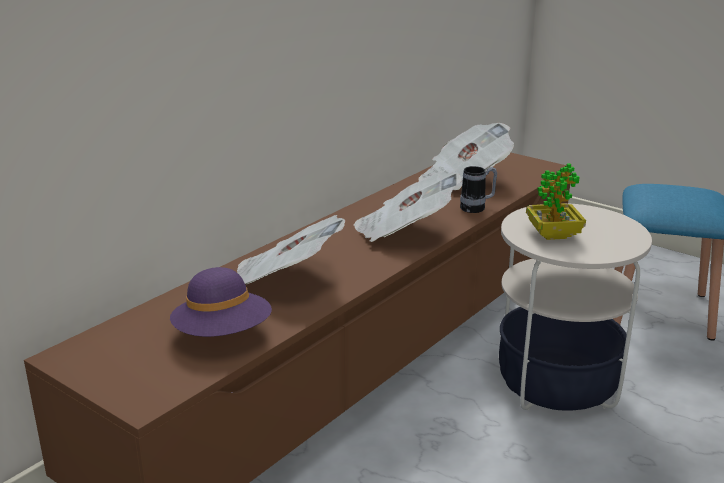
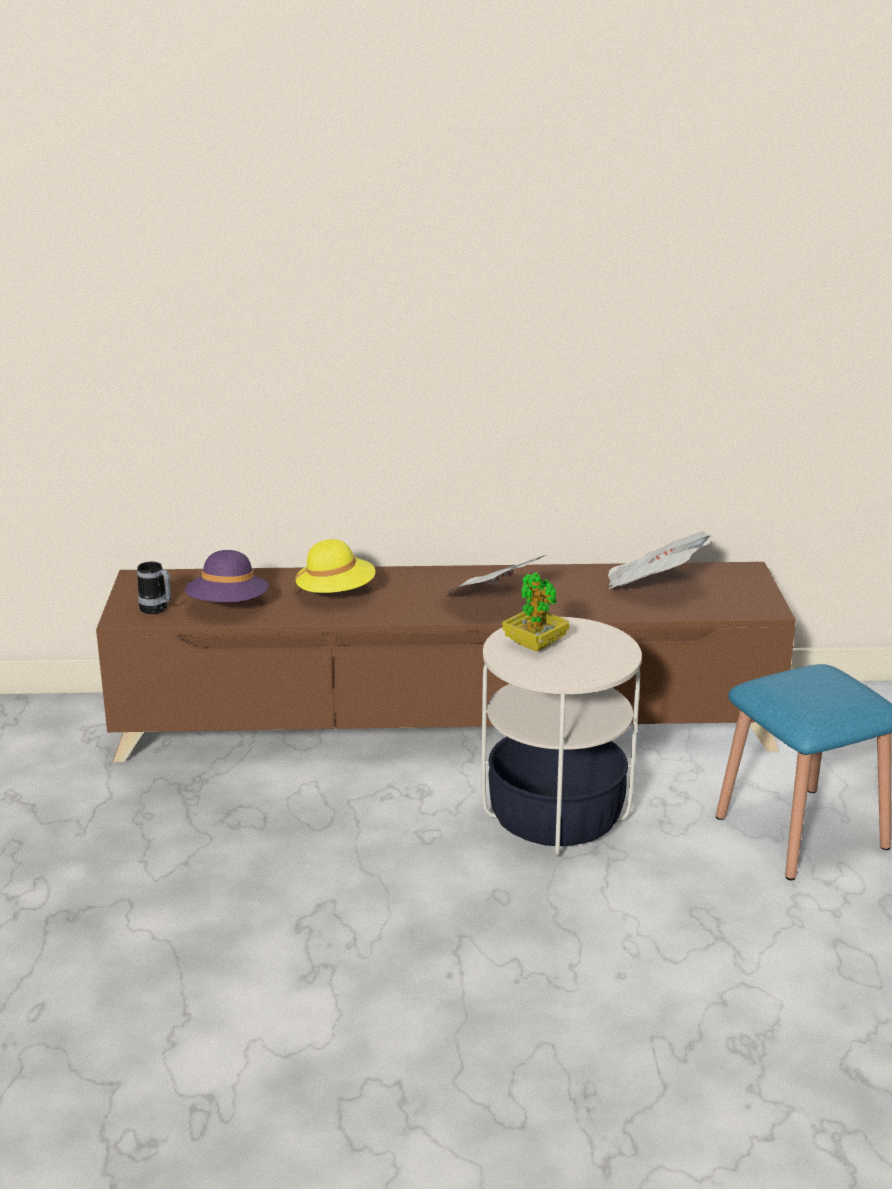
camera: 50 degrees right, 0 degrees up
newspaper [237,215,345,285] -> yellow hat [295,539,375,594]
mug [460,166,497,213] -> mug moved to [137,562,171,614]

